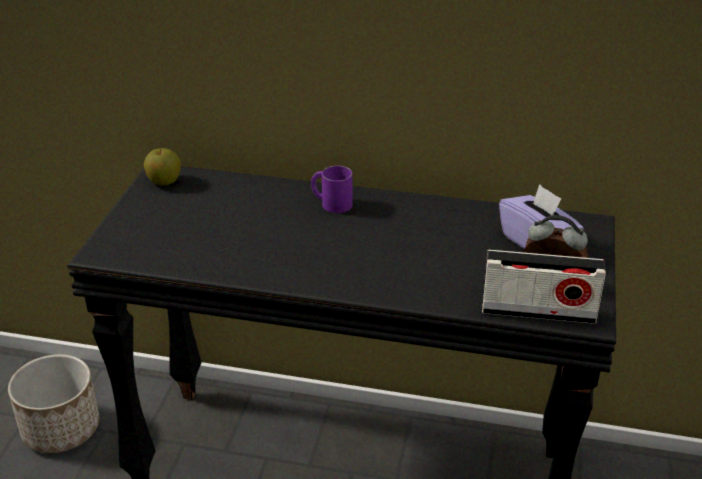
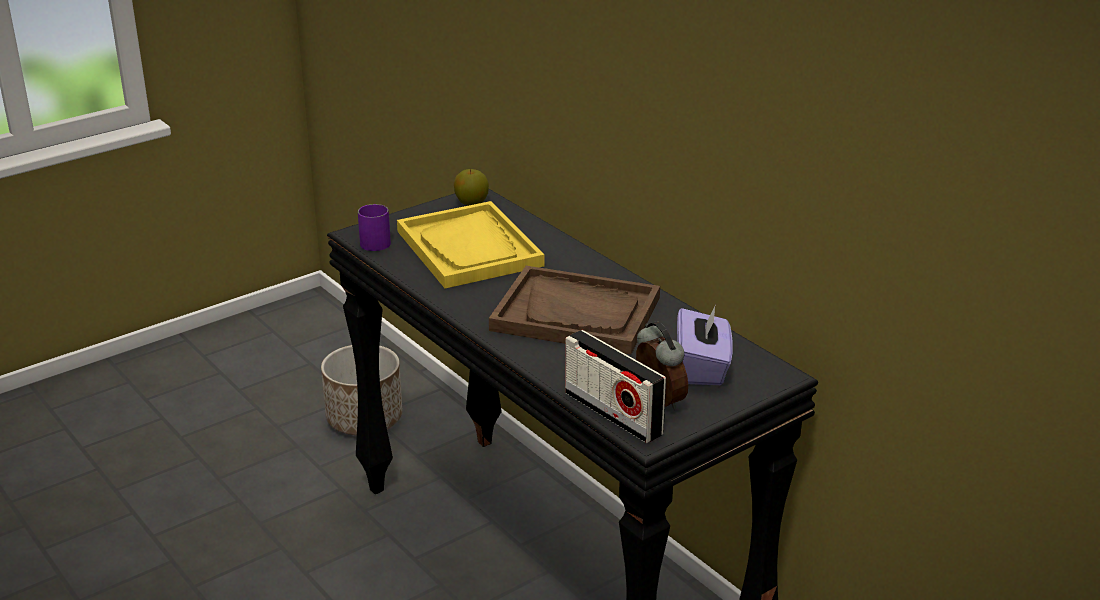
camera: 40 degrees right, 5 degrees down
purple mug [311,165,353,213] -> purple mug moved to [358,204,391,251]
none -> yellow tray [397,201,544,289]
none -> brown tray [489,266,660,355]

